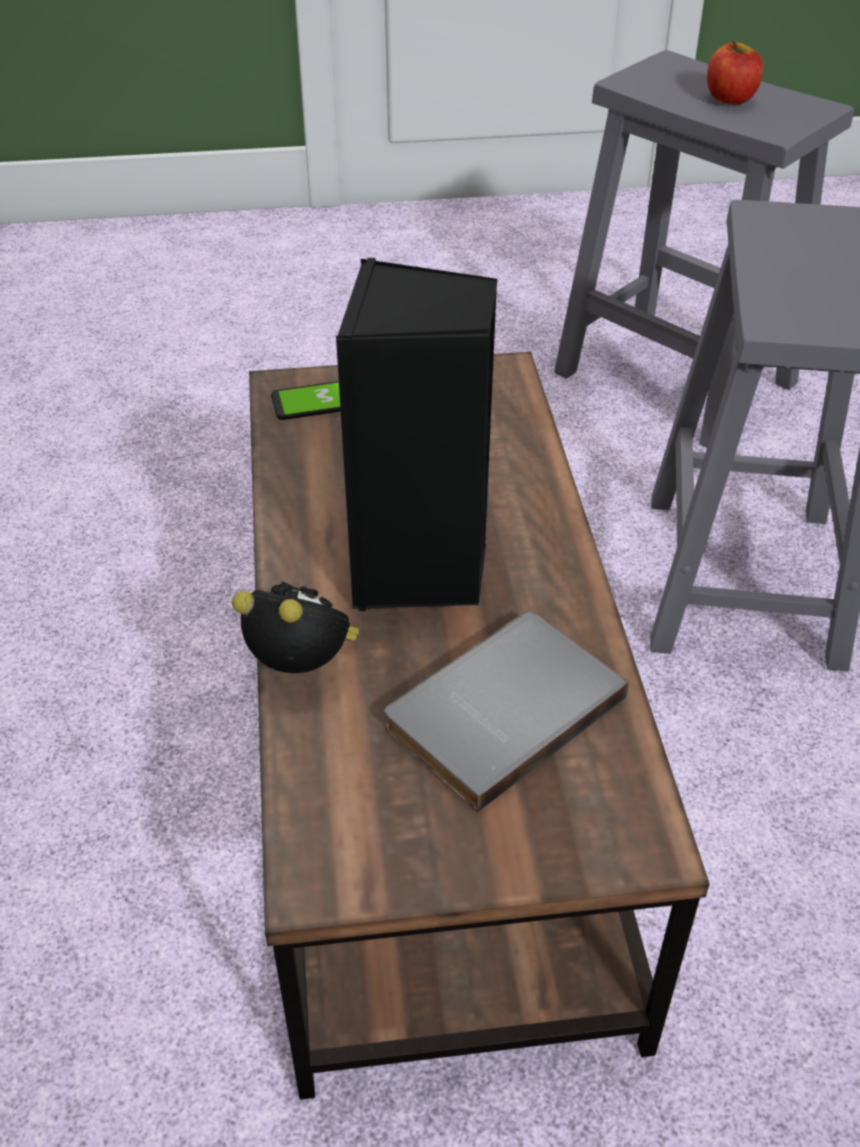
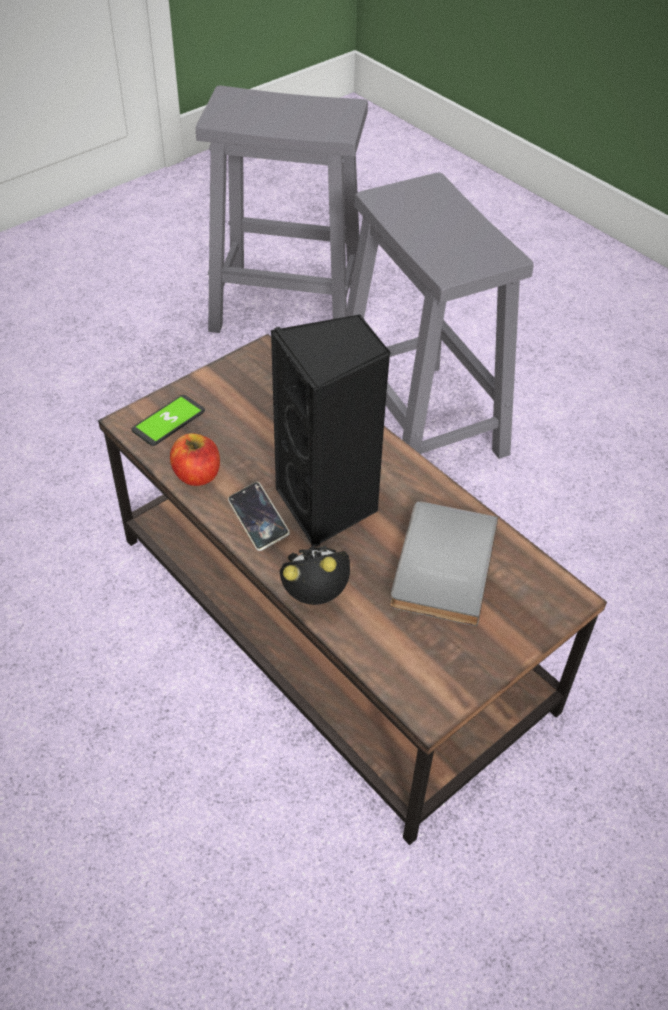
camera: 35 degrees left, 5 degrees up
apple [707,40,763,104] -> apple moved to [170,433,220,486]
none -> phone [228,482,290,551]

